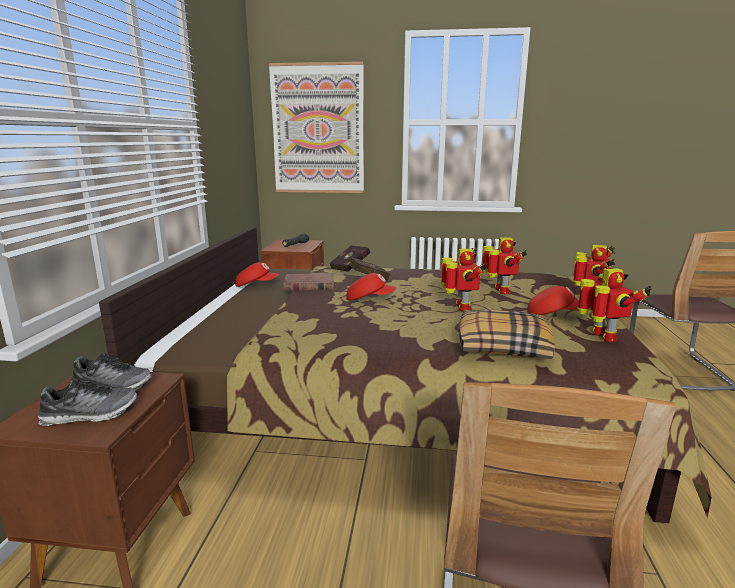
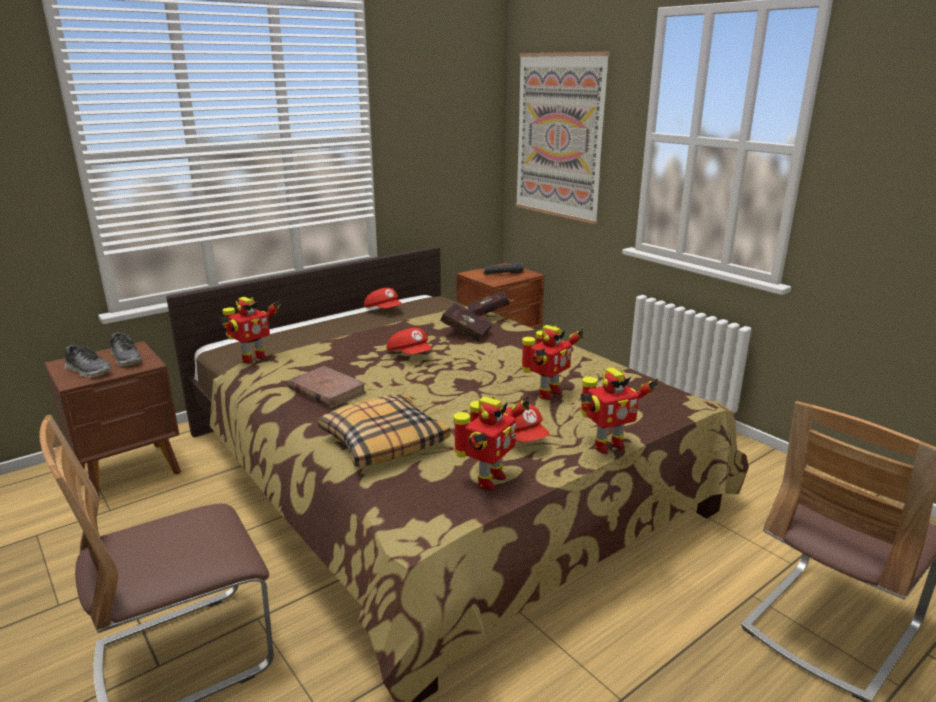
camera: 45 degrees right, 5 degrees up
brown book [283,273,334,291] -> brown book moved to [288,366,367,409]
toy robot [441,248,487,312] -> toy robot moved to [219,297,281,364]

